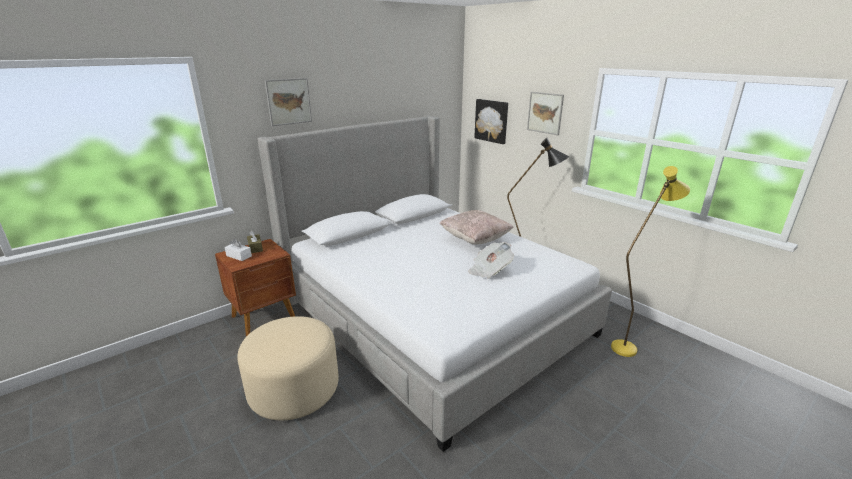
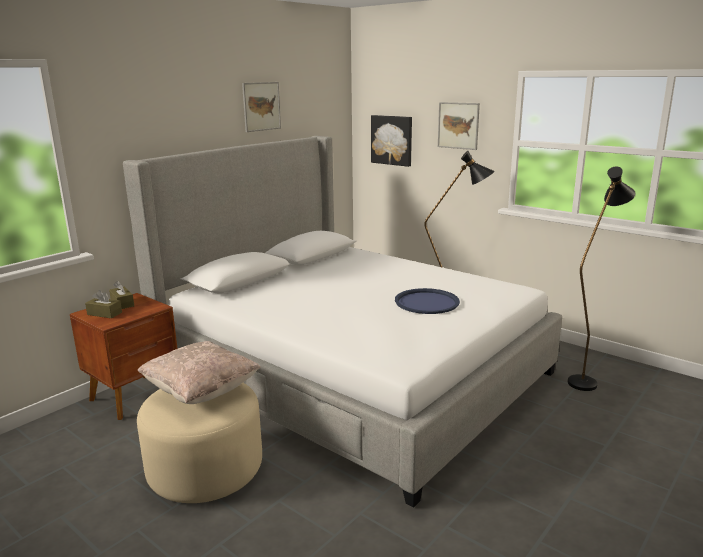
camera: 10 degrees left, 5 degrees down
white tissue box [225,239,252,261] -> brown tissue box [85,290,122,318]
picture [265,78,312,126] -> picture moved to [242,82,281,132]
beige pillow [439,210,514,244] -> beige pillow moved to [137,341,261,404]
newspaper [468,242,514,279] -> blue tray [395,288,460,314]
yellow floor lamp [611,166,690,357] -> black floor lamp [568,166,635,391]

